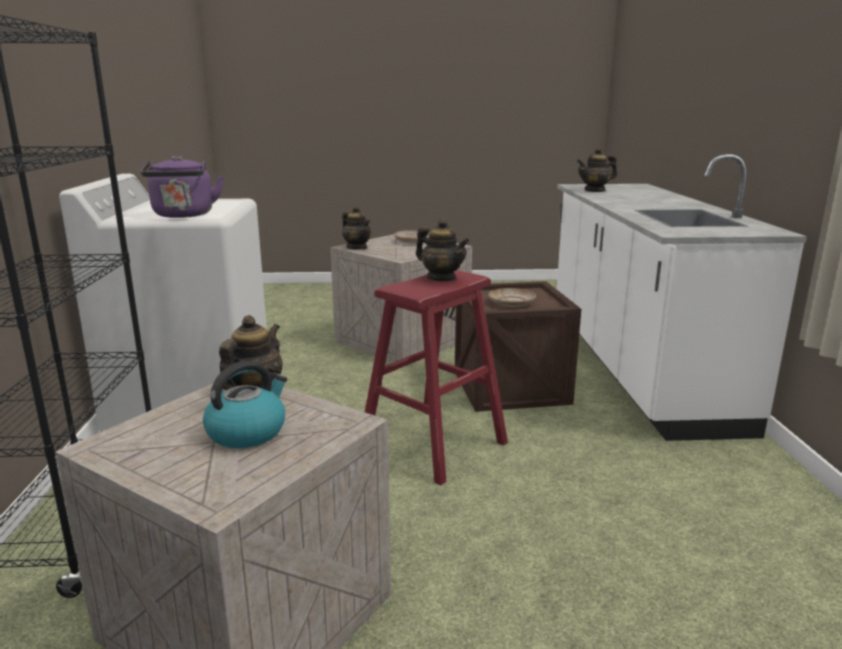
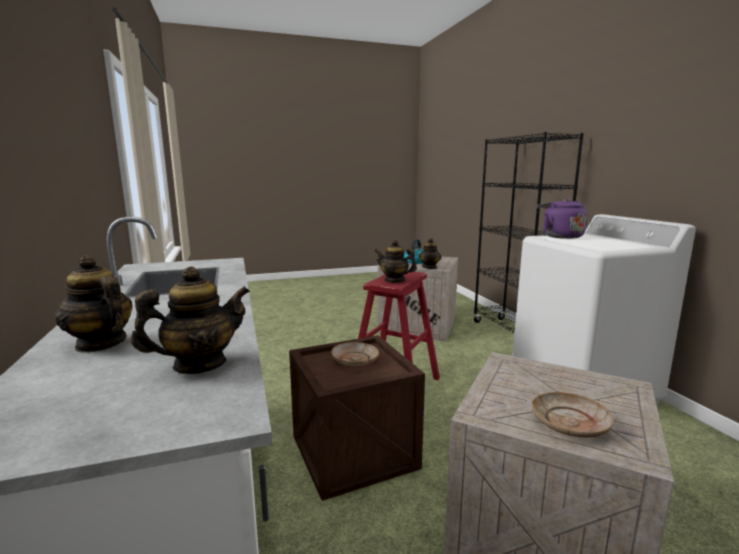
camera: 165 degrees right, 5 degrees down
teapot [342,206,371,249] -> teapot moved to [55,255,133,353]

